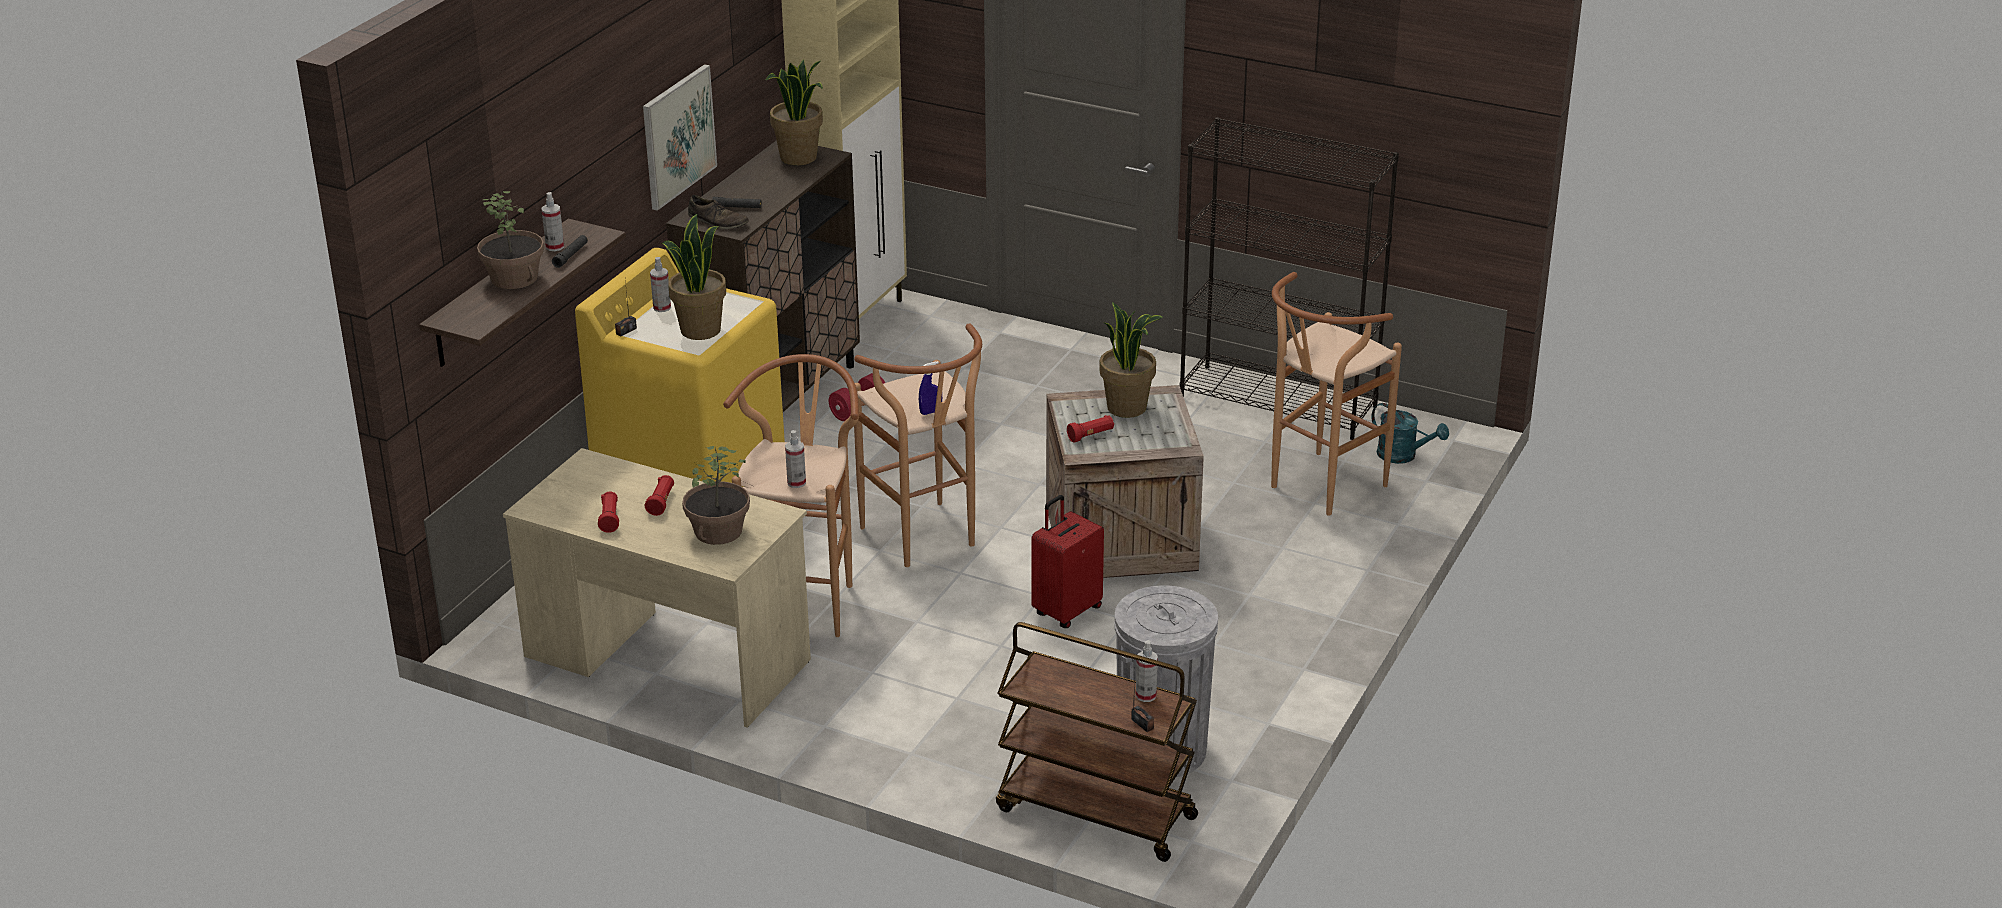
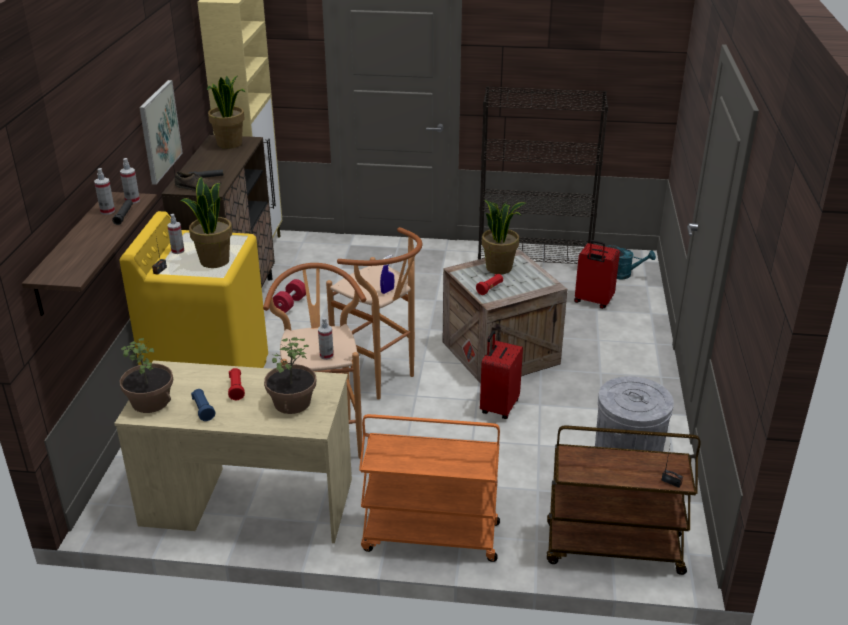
camera: 20 degrees left, 0 degrees up
potted plant [477,191,544,289] -> potted plant moved to [119,338,173,413]
red flashlight [598,491,619,533] -> blue flashlight [191,389,215,421]
spray bottle [1136,640,1158,702] -> spray bottle moved to [120,158,140,204]
brown stool [1271,272,1402,516] -> red suitcase [574,240,620,309]
none -> orange cart [359,414,500,562]

